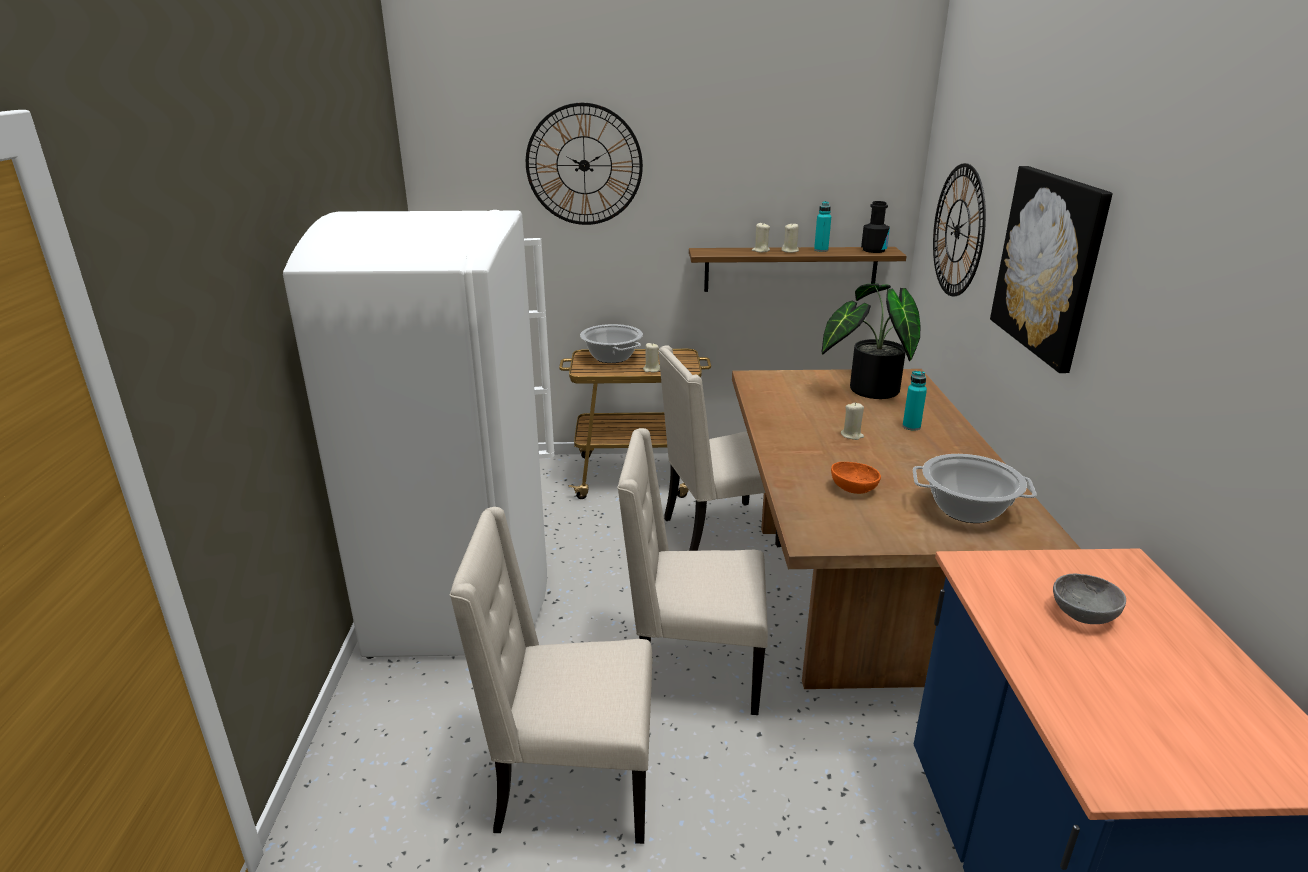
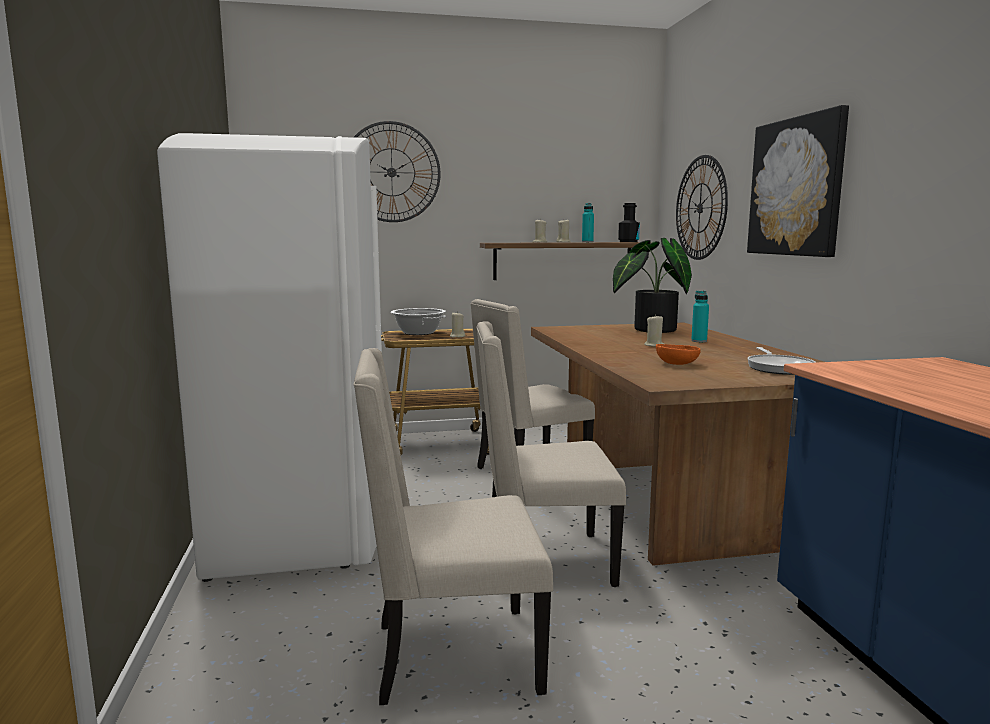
camera: 10 degrees left, 15 degrees down
cooking pot [913,454,1037,523] -> frying pan [747,347,816,375]
grey bowl [1053,574,1126,624] -> none

